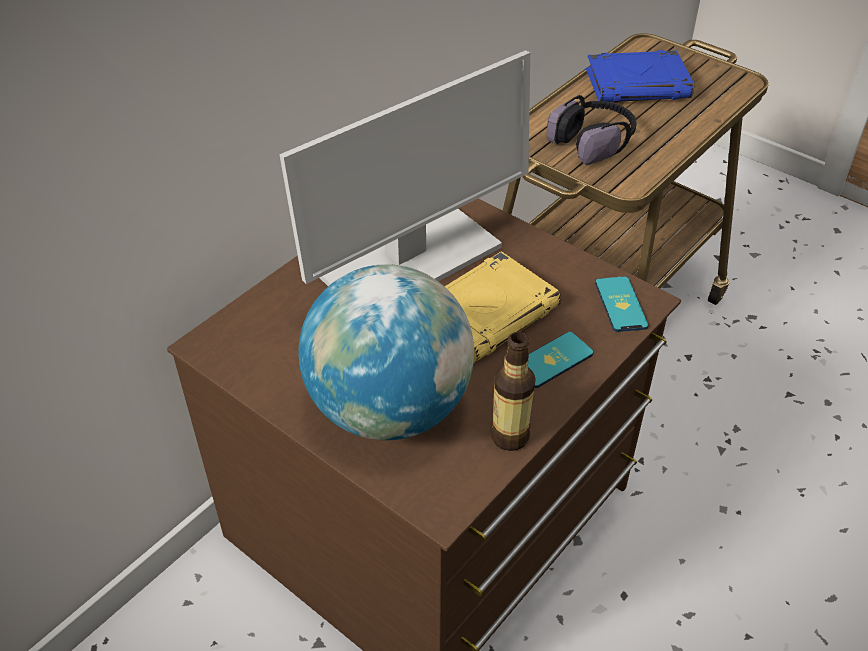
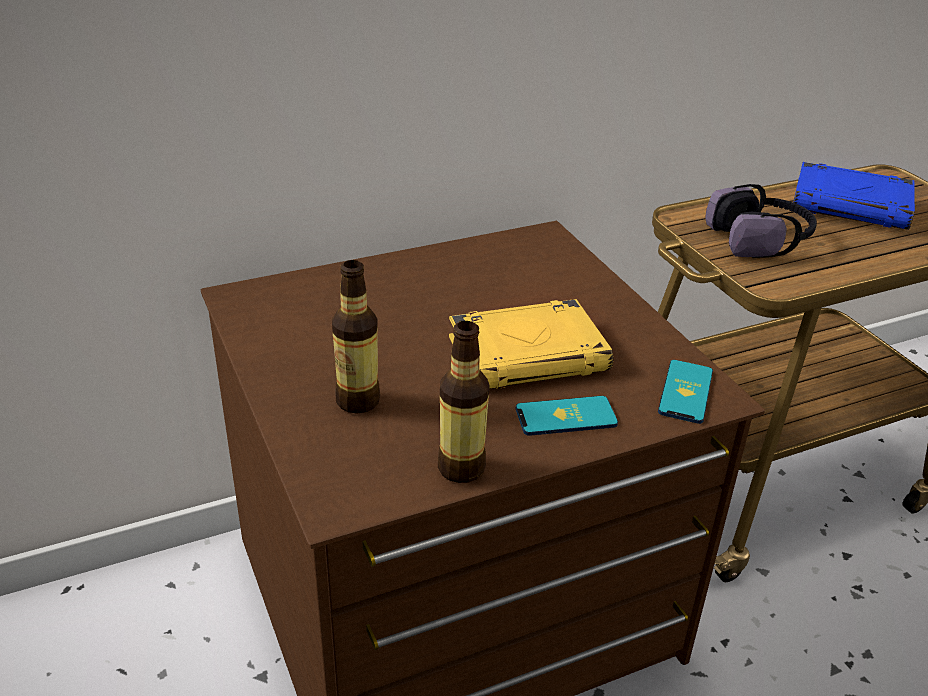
camera: 25 degrees right, 10 degrees down
monitor [279,50,530,286] -> none
globe [299,264,474,440] -> bottle [332,260,380,413]

